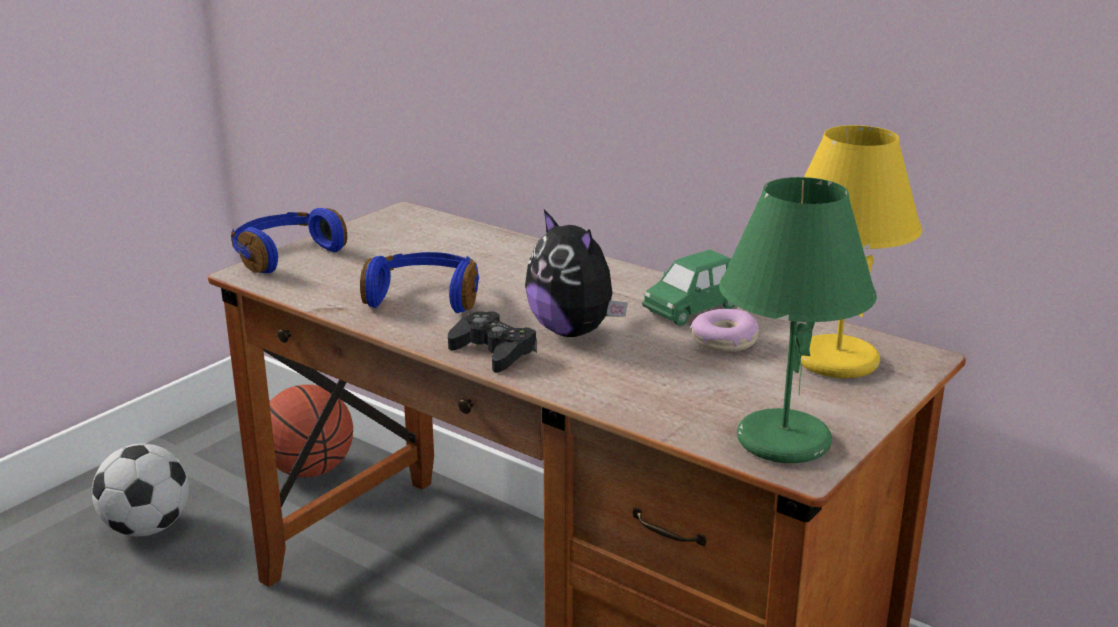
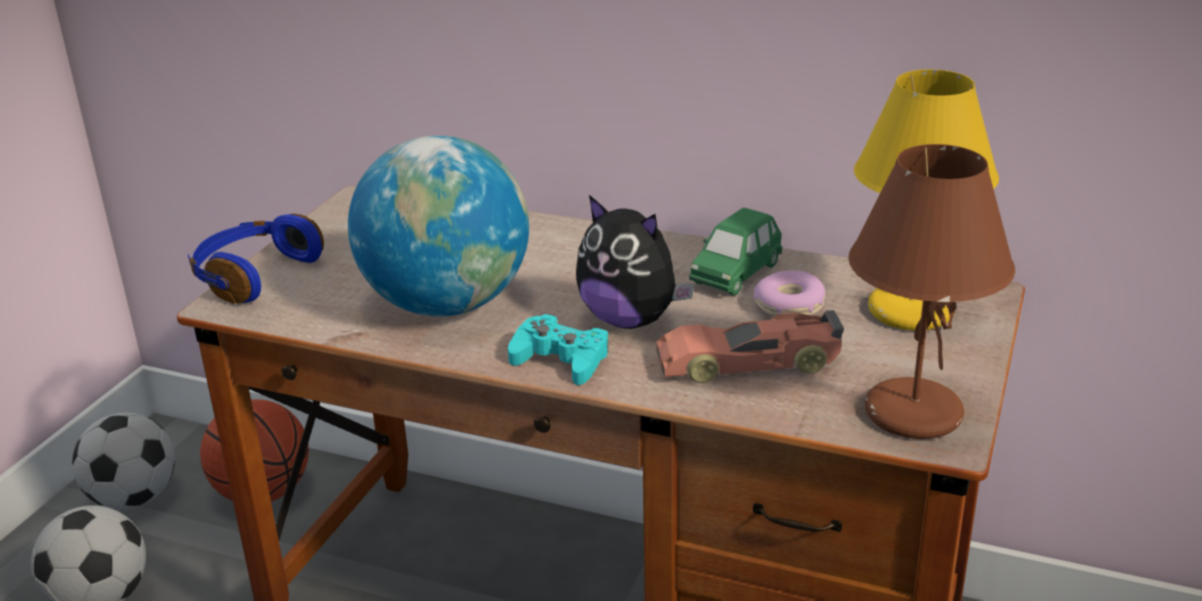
camera: 15 degrees left, 5 degrees up
blue headphones [360,252,479,313] -> globe [348,135,529,317]
black game controller [448,311,537,373] -> turquoise game controller [508,314,608,385]
green table lamp [719,177,877,463] -> brown table lamp [848,144,1015,439]
none -> football [72,412,175,509]
none -> toy car [656,310,844,383]

